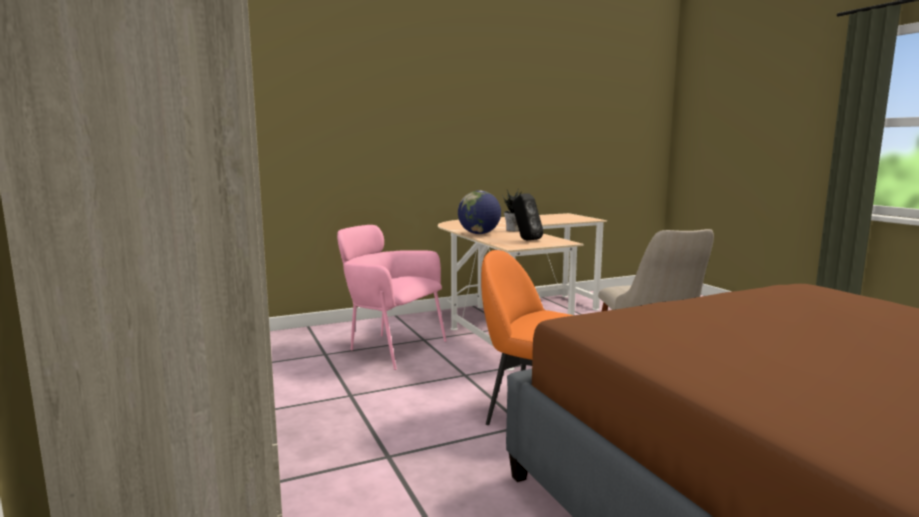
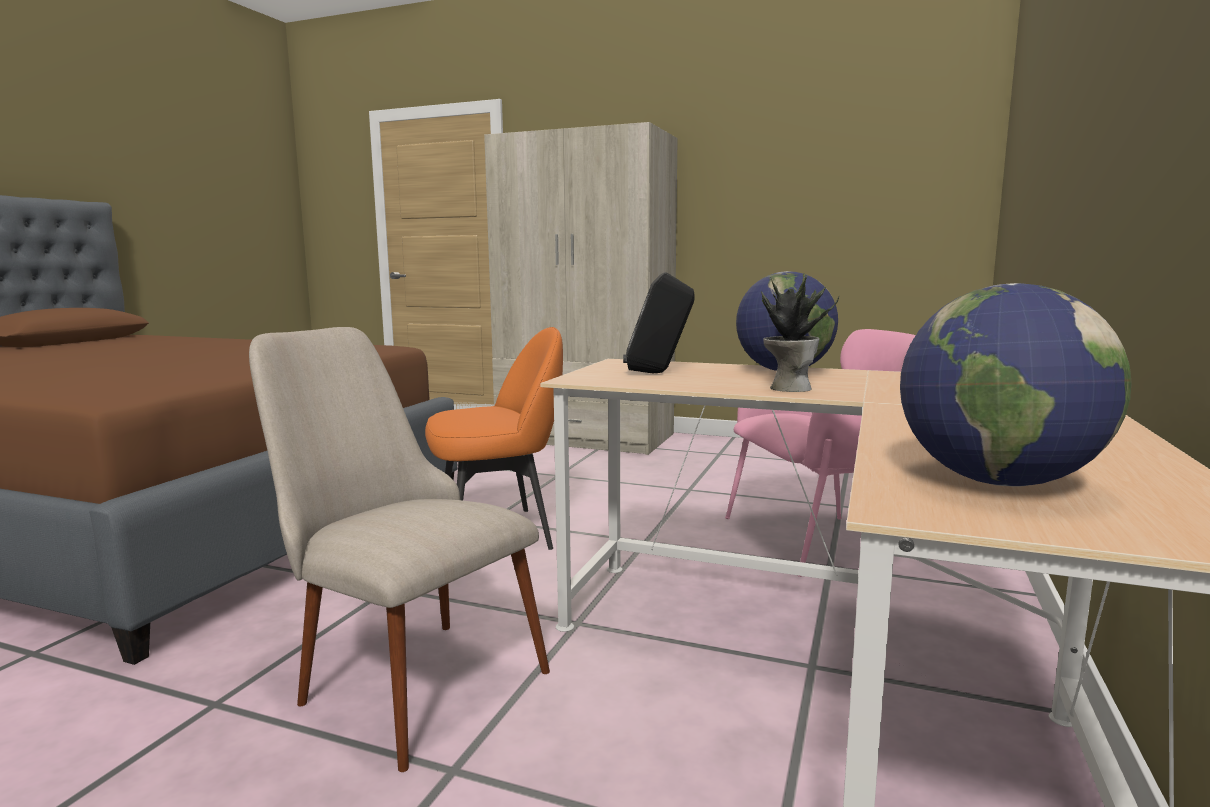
camera: 135 degrees right, 0 degrees up
none -> globe [900,283,1132,487]

